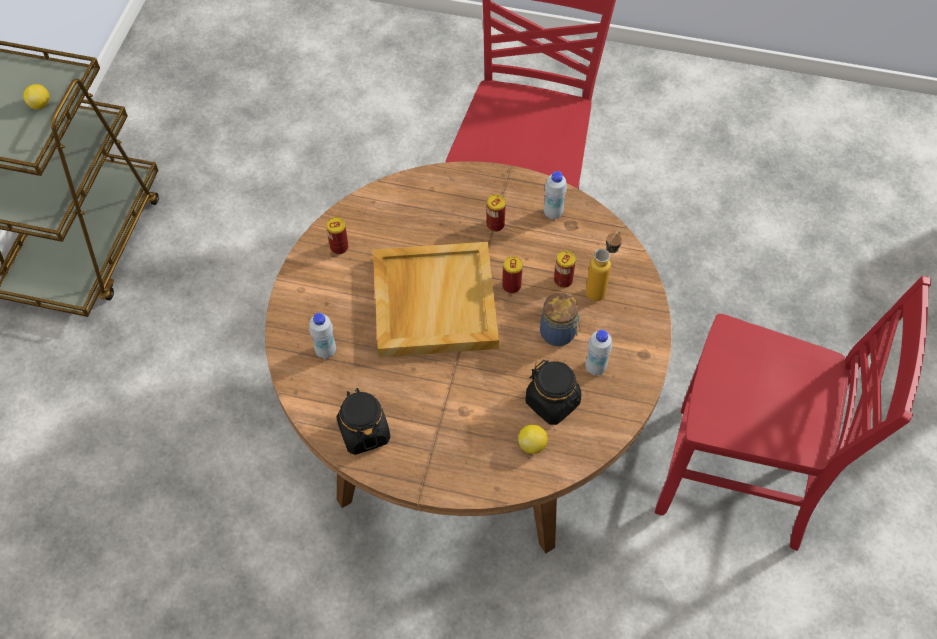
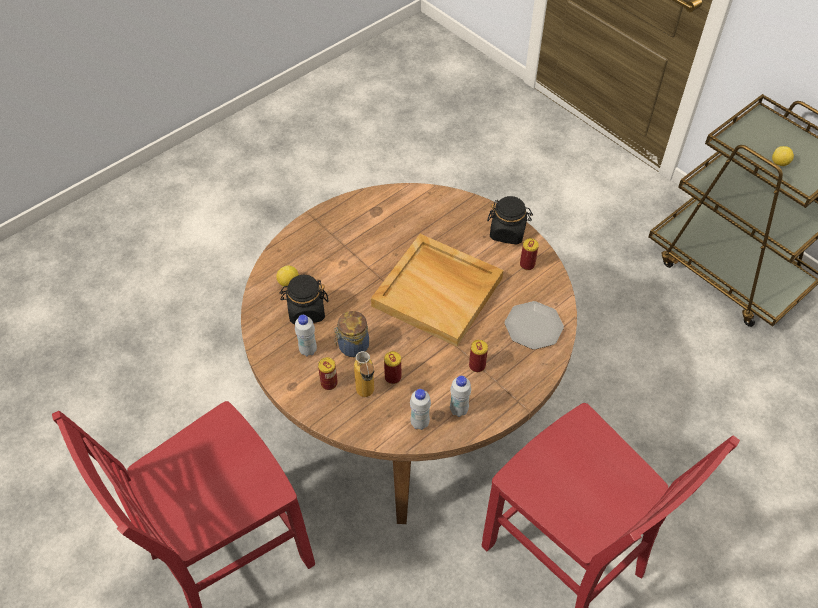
camera: 125 degrees right, 5 degrees down
white bottle [309,313,336,359] -> white bottle moved to [410,389,431,430]
black jar [337,388,390,455] -> black jar moved to [487,196,533,245]
can [502,256,523,294] -> can moved to [318,357,338,390]
none -> plate [505,301,564,350]

